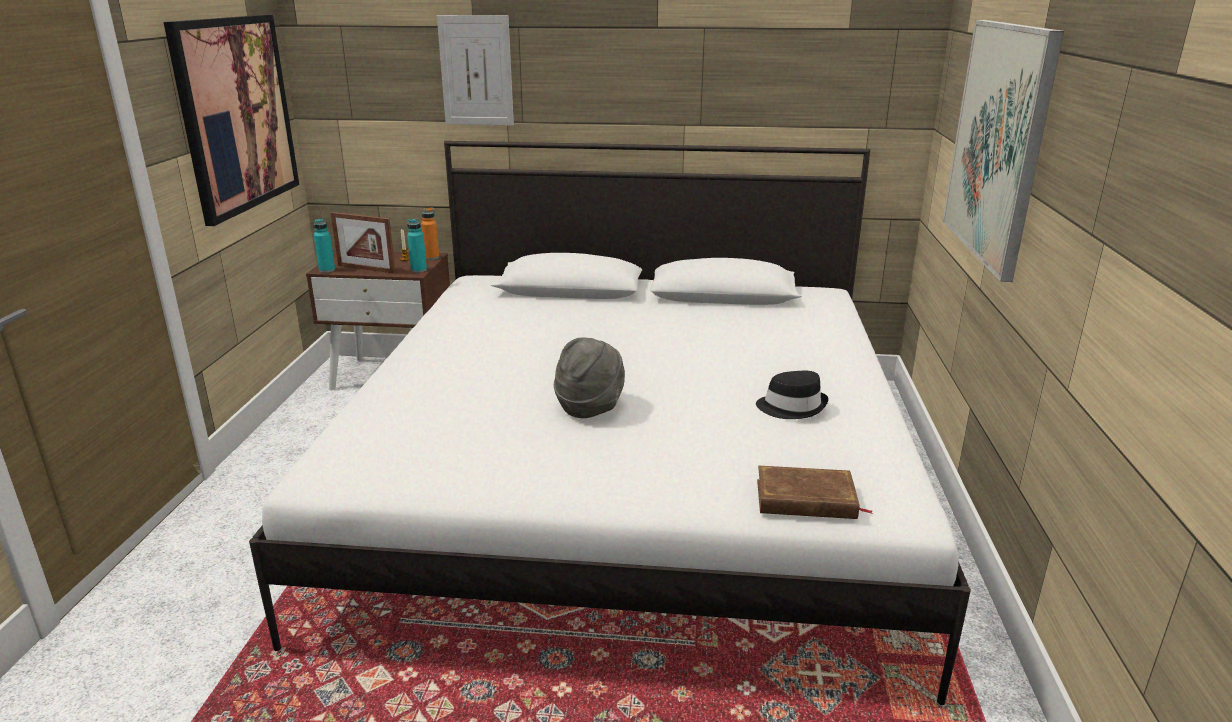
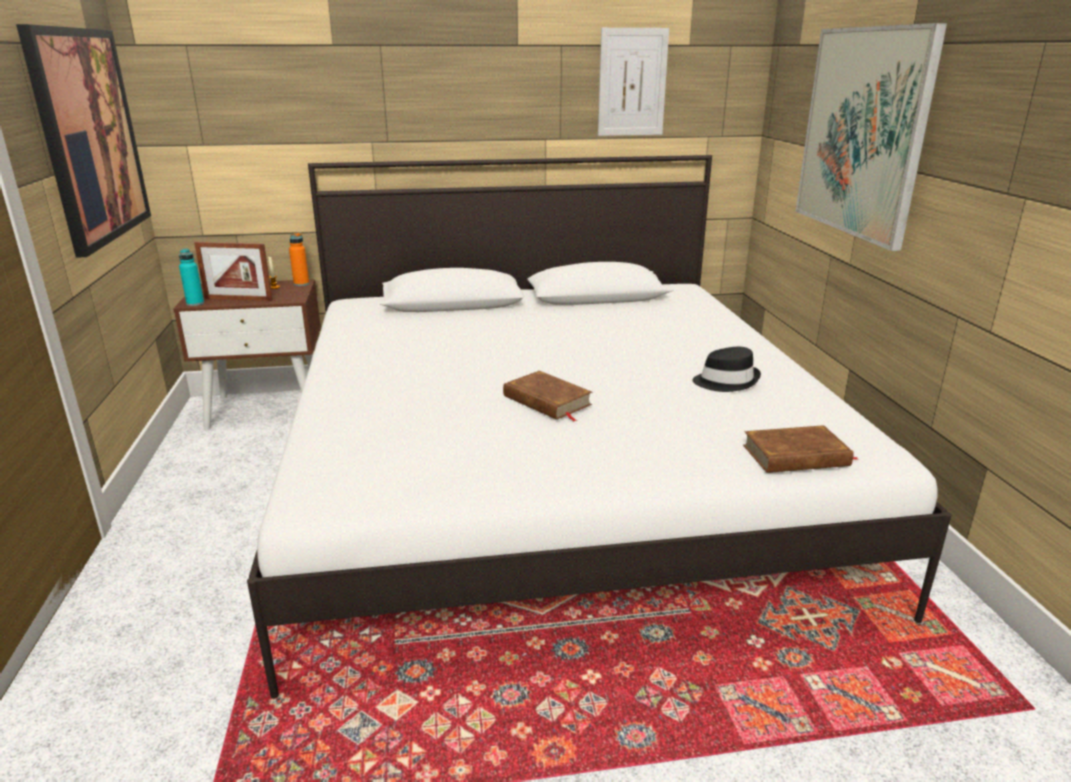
camera: 15 degrees left, 0 degrees up
turquoise bottle [407,218,427,273] -> none
picture [437,15,514,125] -> picture moved to [598,28,669,136]
grey hat [554,338,625,418] -> brown book [503,371,592,421]

